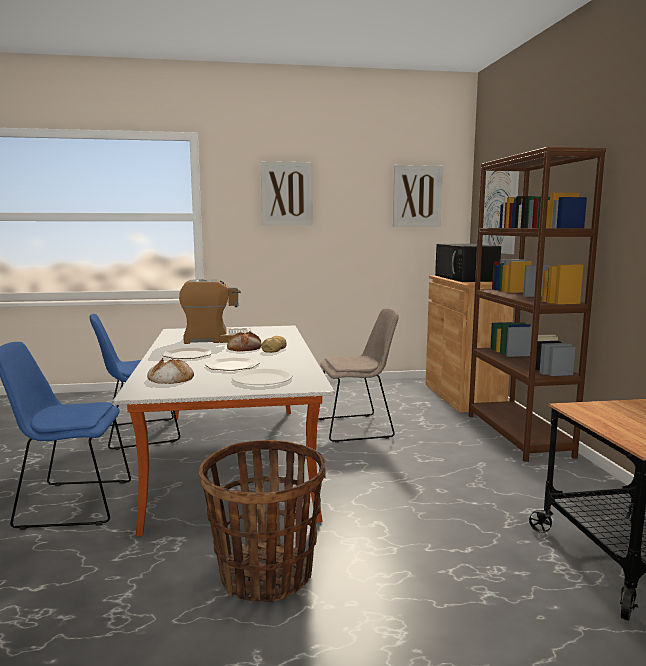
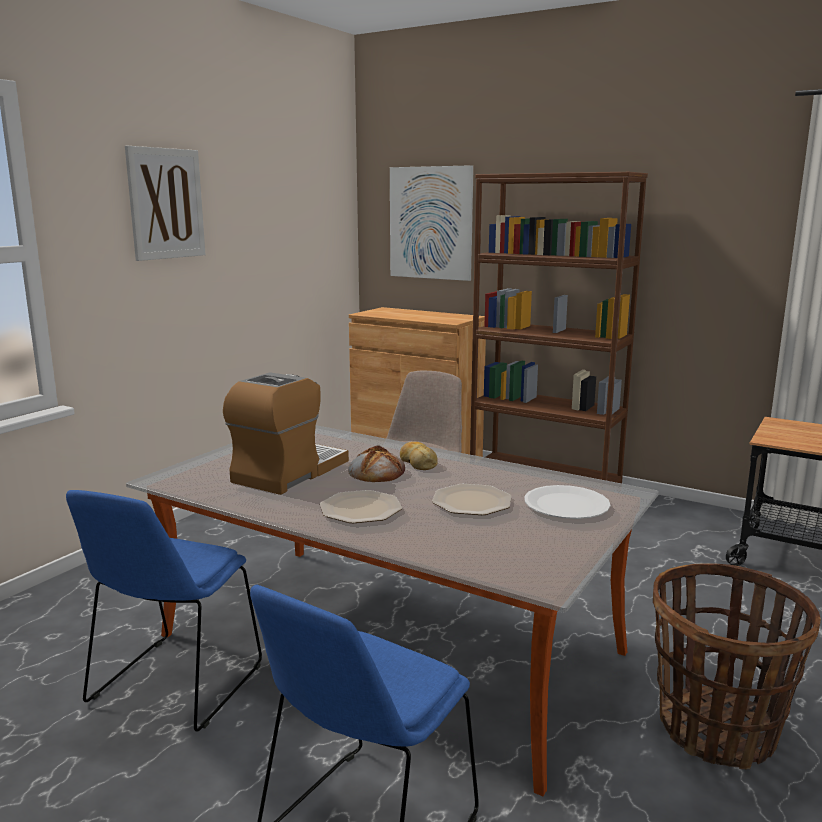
camera: 50 degrees left, 5 degrees up
bread [147,358,194,384] -> none
picture [393,165,443,227] -> none
black microwave [435,244,501,282] -> none

